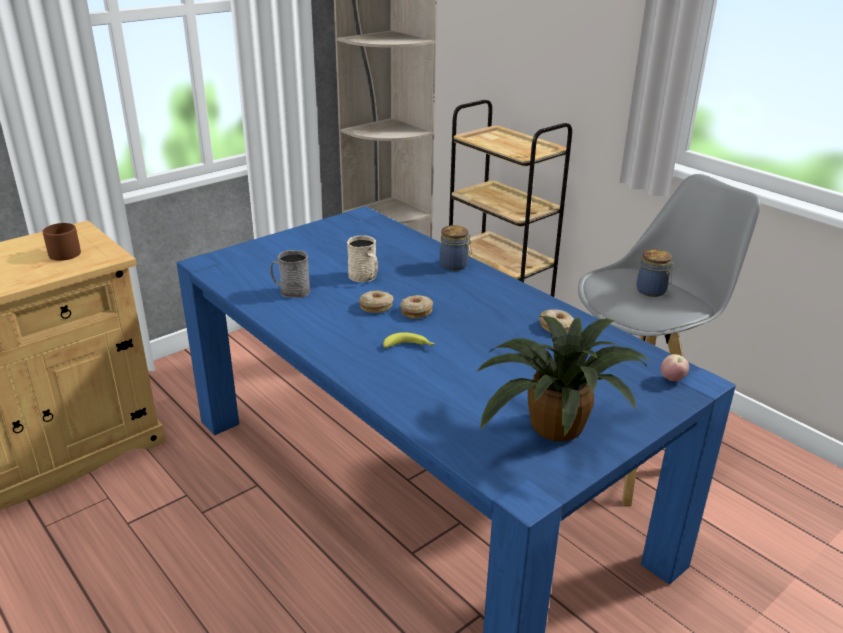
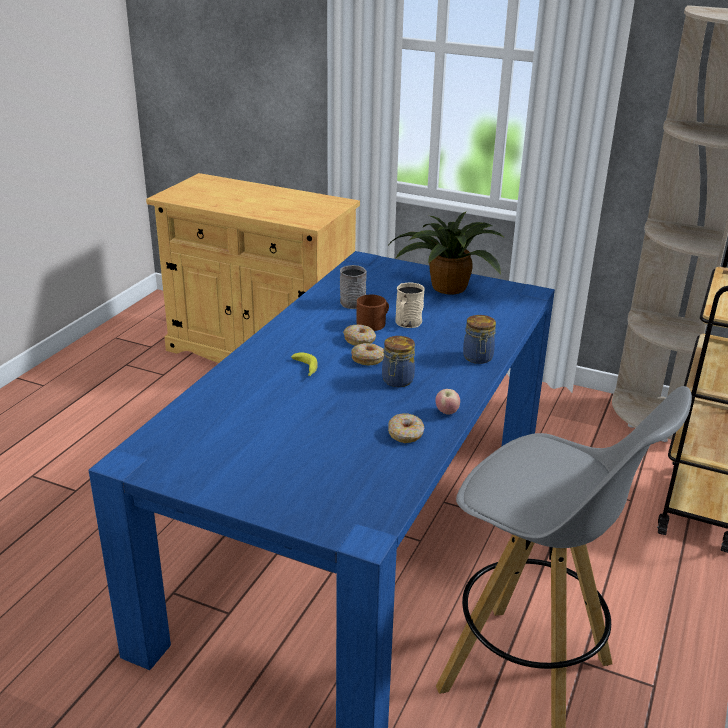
camera: 65 degrees right, 0 degrees up
brown mug [42,223,81,261] -> brown mug moved to [356,295,389,331]
potted plant [476,315,650,442] -> potted plant moved to [389,211,505,294]
jar [636,249,674,297] -> jar moved to [382,336,415,387]
apple [661,354,689,381] -> apple moved to [435,389,460,414]

